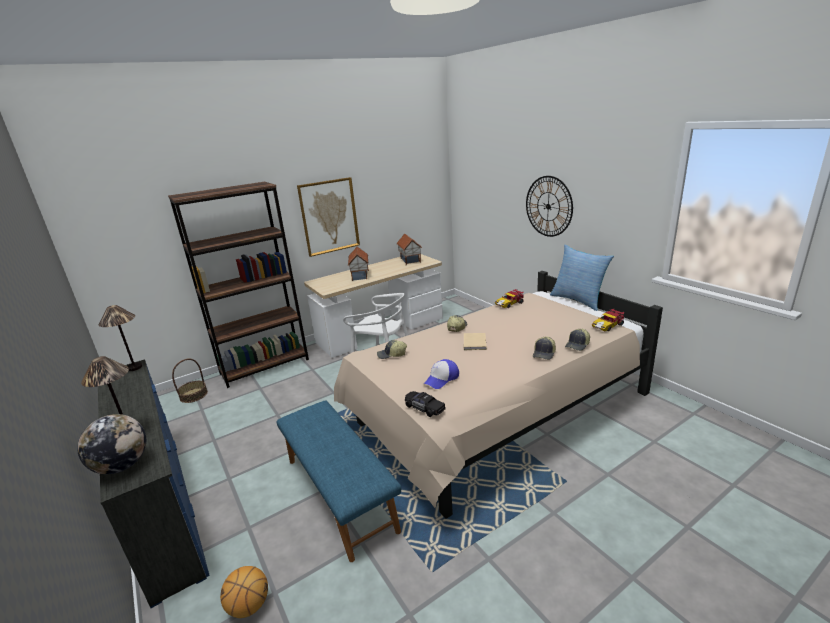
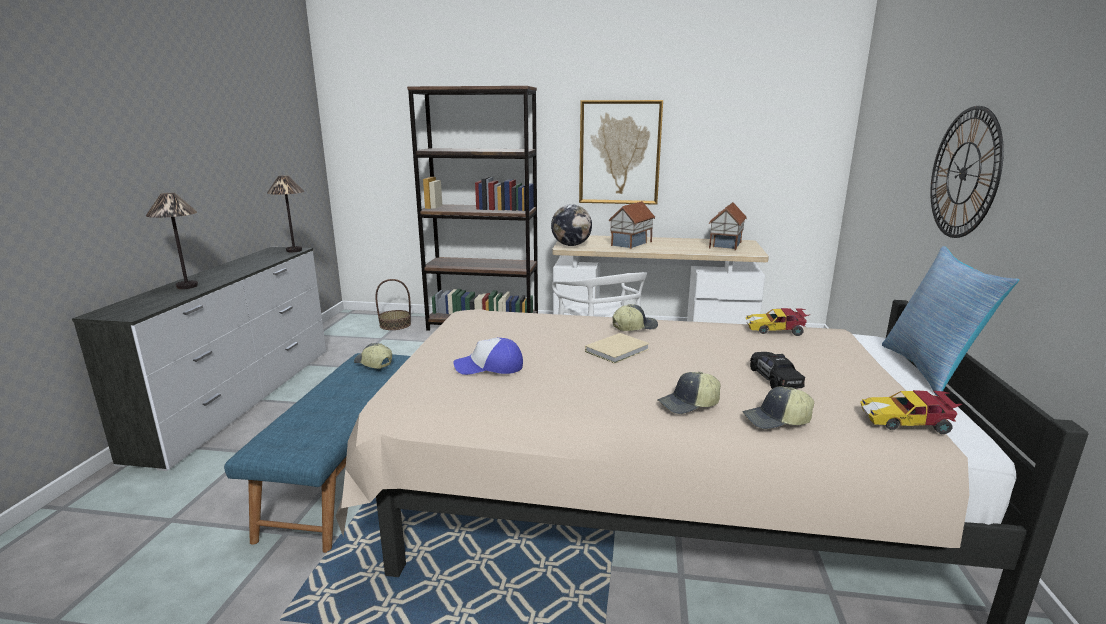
camera: 40 degrees right, 5 degrees down
globe [77,414,146,474] -> globe moved to [551,204,592,246]
blue dresser [98,359,210,608] -> white dresser [72,247,326,471]
basketball [220,566,268,618] -> none
cap [377,340,407,359] -> cap moved to [354,343,392,369]
black toy car [405,391,446,417] -> black toy car moved to [750,352,805,389]

